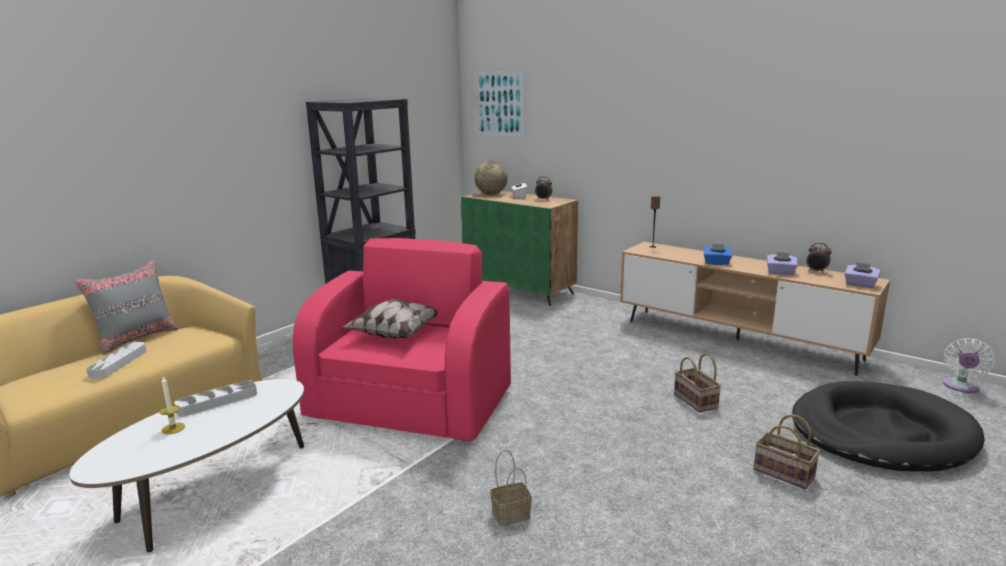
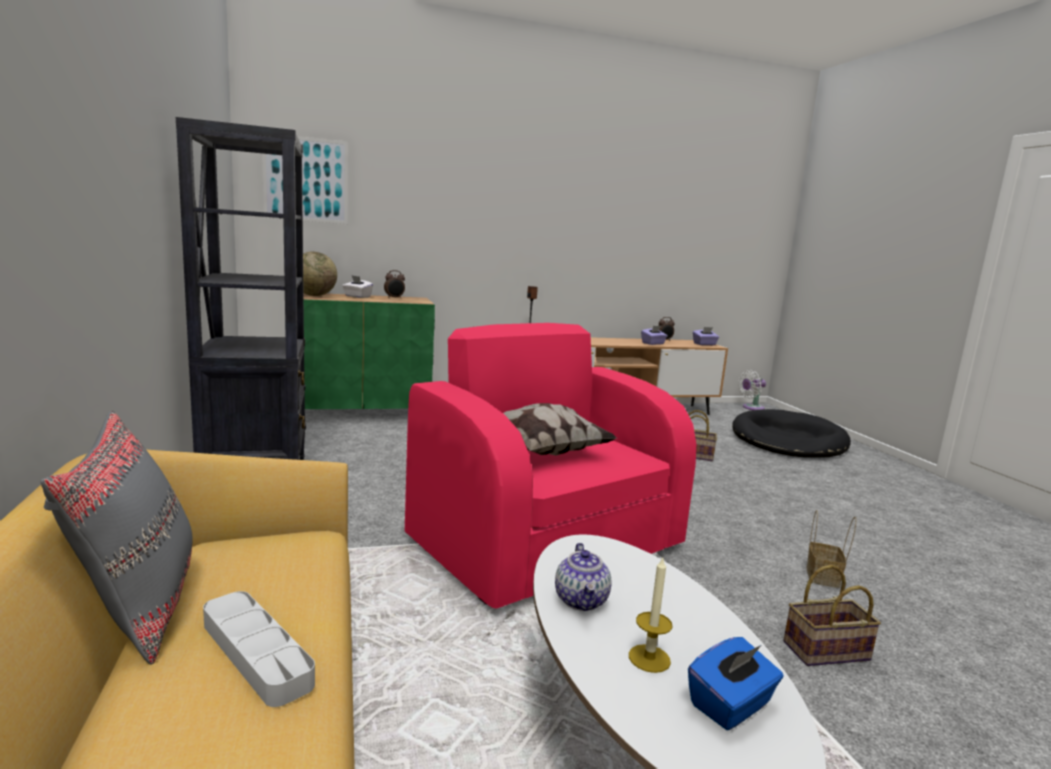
camera: 55 degrees left, 5 degrees down
grey tray [174,380,257,417] -> teapot [555,543,612,611]
blue tissue box [704,243,732,265] -> blue tissue box moved to [688,637,783,730]
basket [753,414,820,489] -> basket moved to [783,565,881,666]
white fan [943,338,995,393] -> white fan turned 90 degrees clockwise [738,370,766,410]

